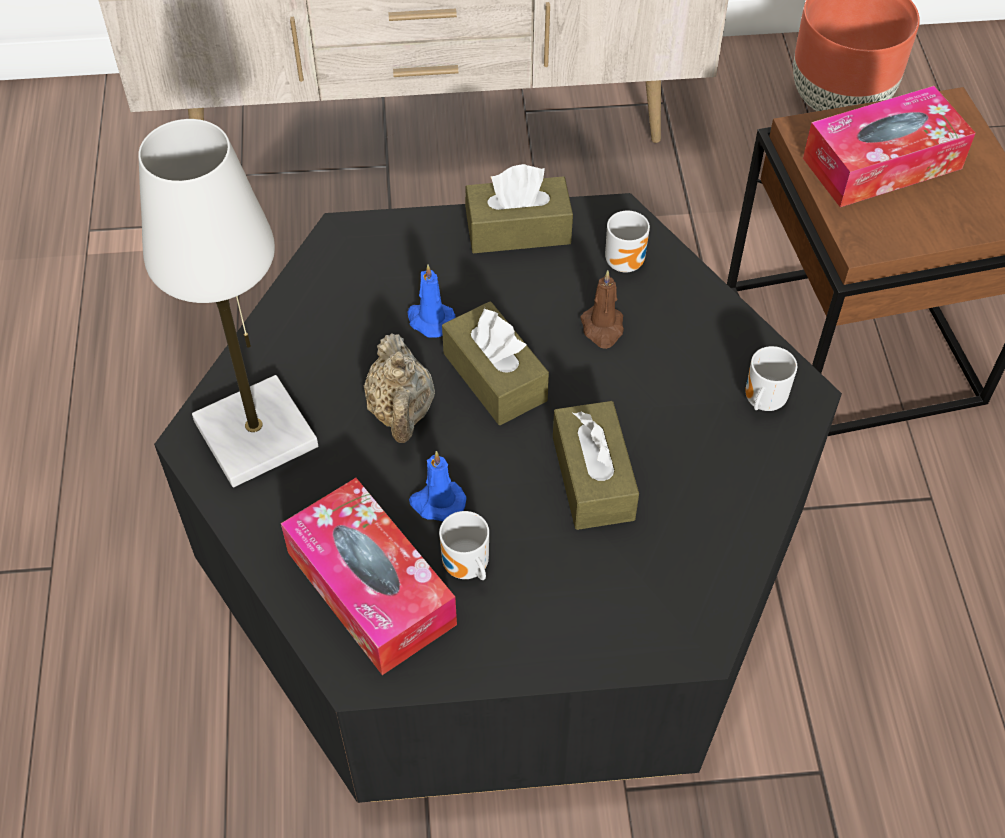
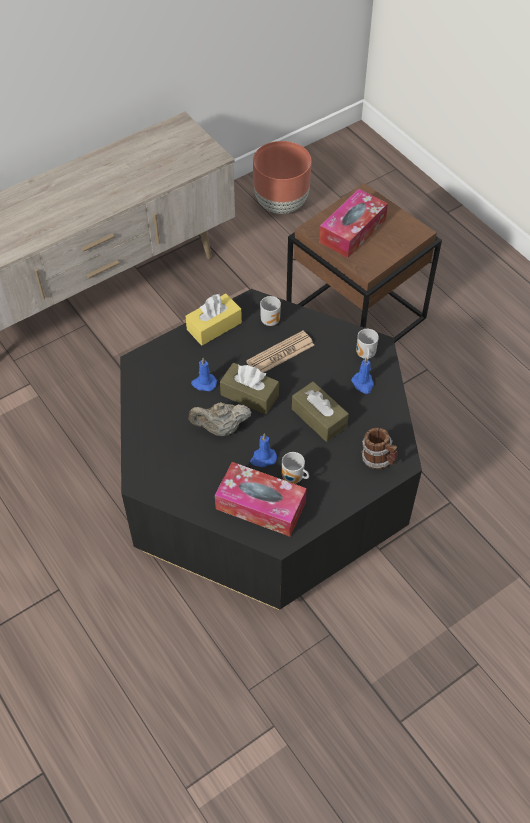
camera: 30 degrees left, 0 degrees up
white table lamp [138,119,318,487] -> none
beige teapot [364,333,435,443] -> beige teapot turned 120 degrees clockwise [189,402,252,436]
brown tissue box [465,164,573,253] -> yellow tissue box [186,293,242,346]
brown candle [580,270,624,349] -> newspaper [246,331,314,373]
none -> blue candle [351,357,374,394]
none -> mug [362,428,398,469]

